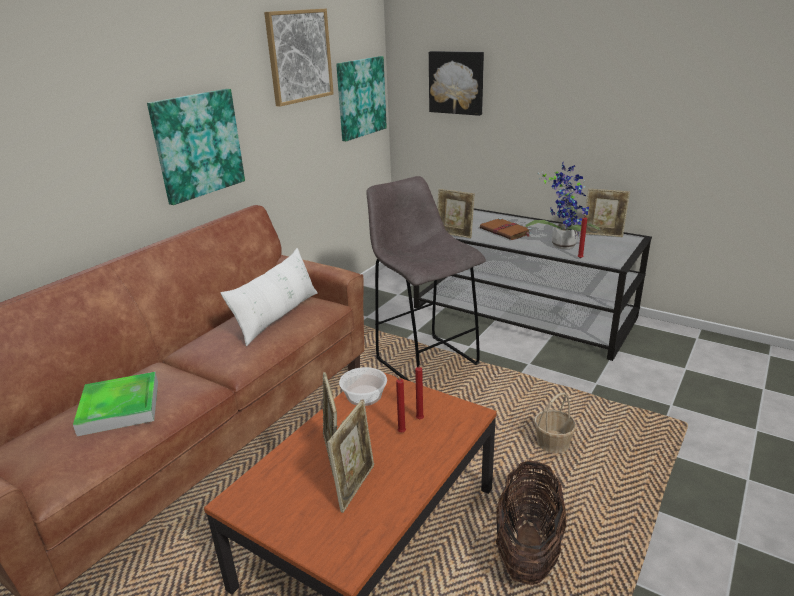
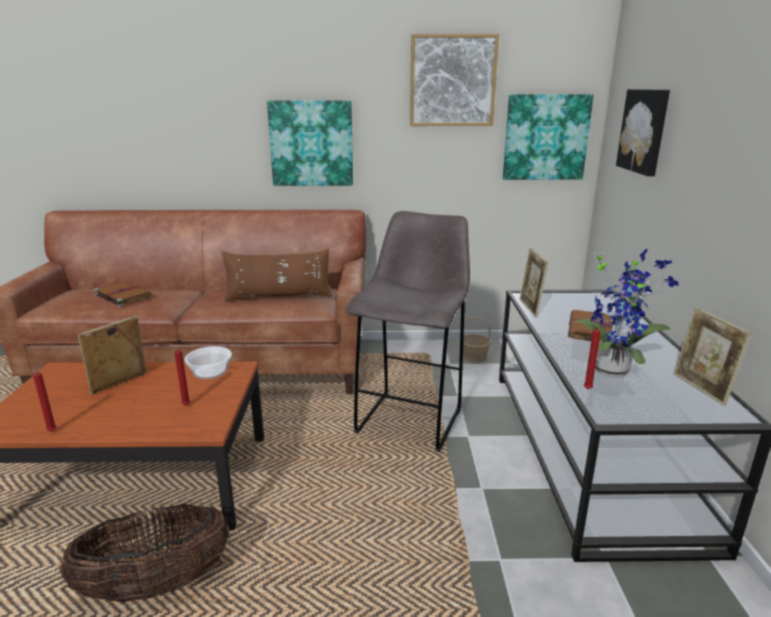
camera: 55 degrees right, 5 degrees down
tray [73,372,158,436] -> brown book [94,282,152,307]
white pillow [220,248,318,346] -> brown pillow [222,248,332,302]
picture frame [327,400,374,513] -> none
red candle [392,373,406,432] -> red candle moved to [33,364,56,432]
basket [534,393,577,453] -> basket moved to [463,317,491,364]

